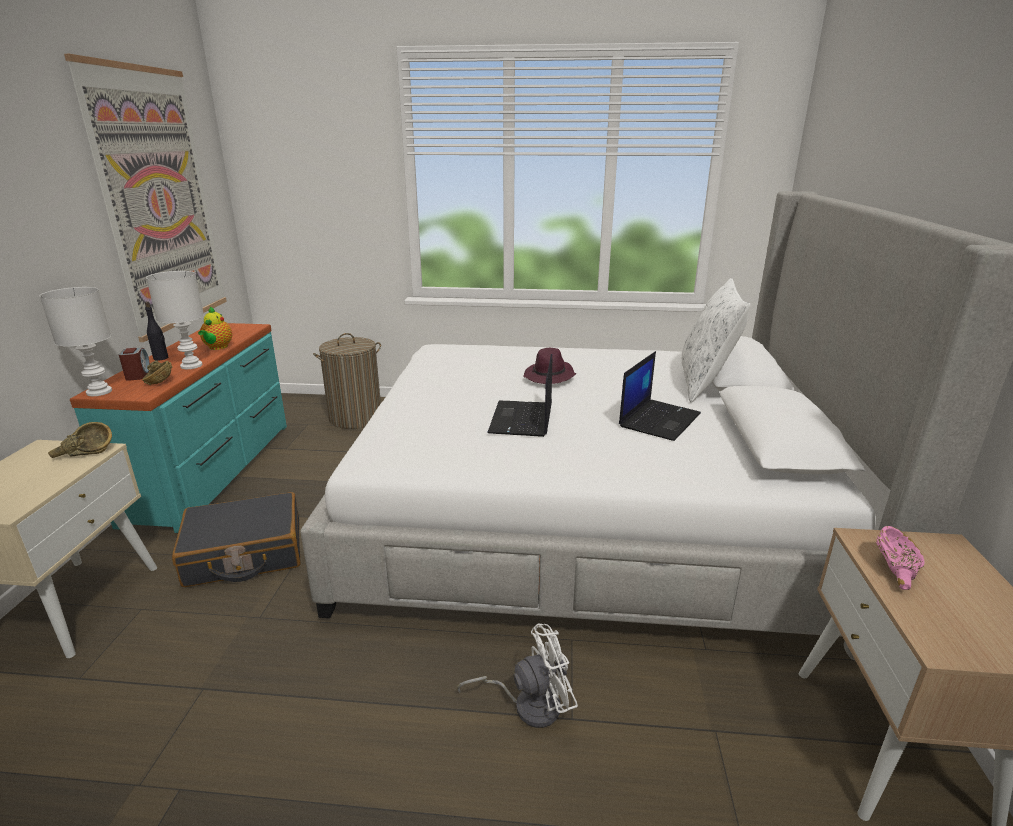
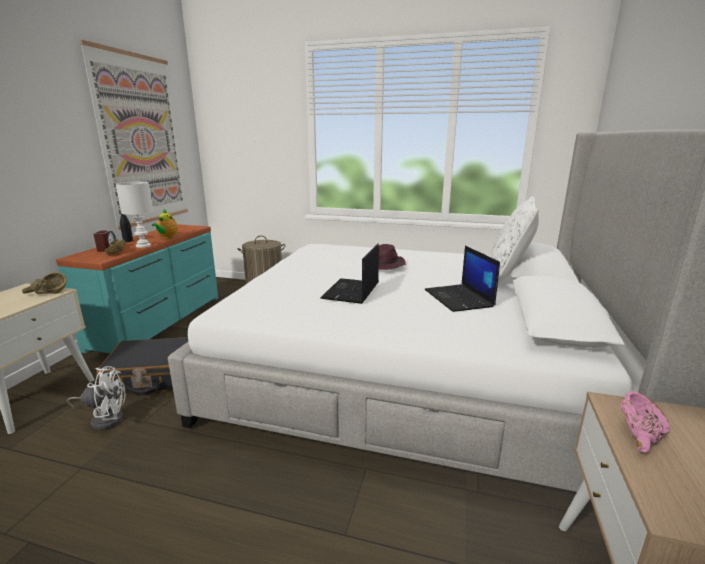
camera: 10 degrees right, 5 degrees down
white table lamp [40,287,112,396] -> none
white fan [457,624,578,728] -> white fan moved to [67,366,126,431]
laptop [619,351,701,441] -> laptop turned 120 degrees clockwise [425,246,500,312]

